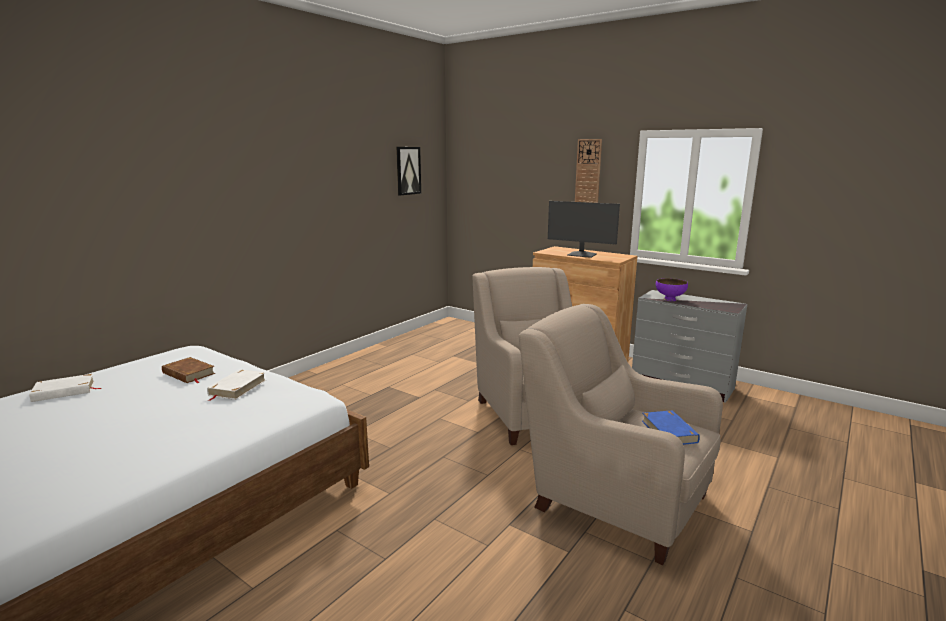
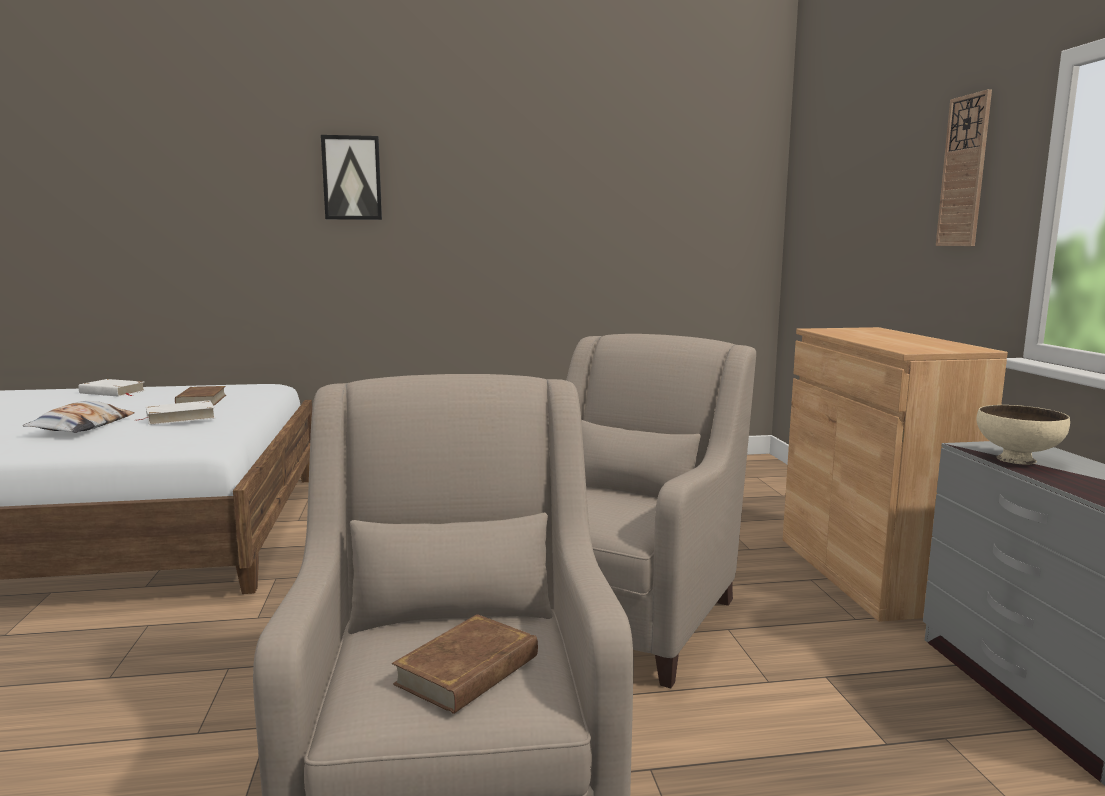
camera: 45 degrees right, 5 degrees down
picture [396,147,421,195] -> picture moved to [321,135,382,220]
monitor [548,201,620,258] -> none
blue book [642,410,700,445] -> brown book [392,614,538,714]
purple bowl [656,278,688,301] -> beige bowl [976,405,1070,465]
none -> pillow [23,401,135,433]

